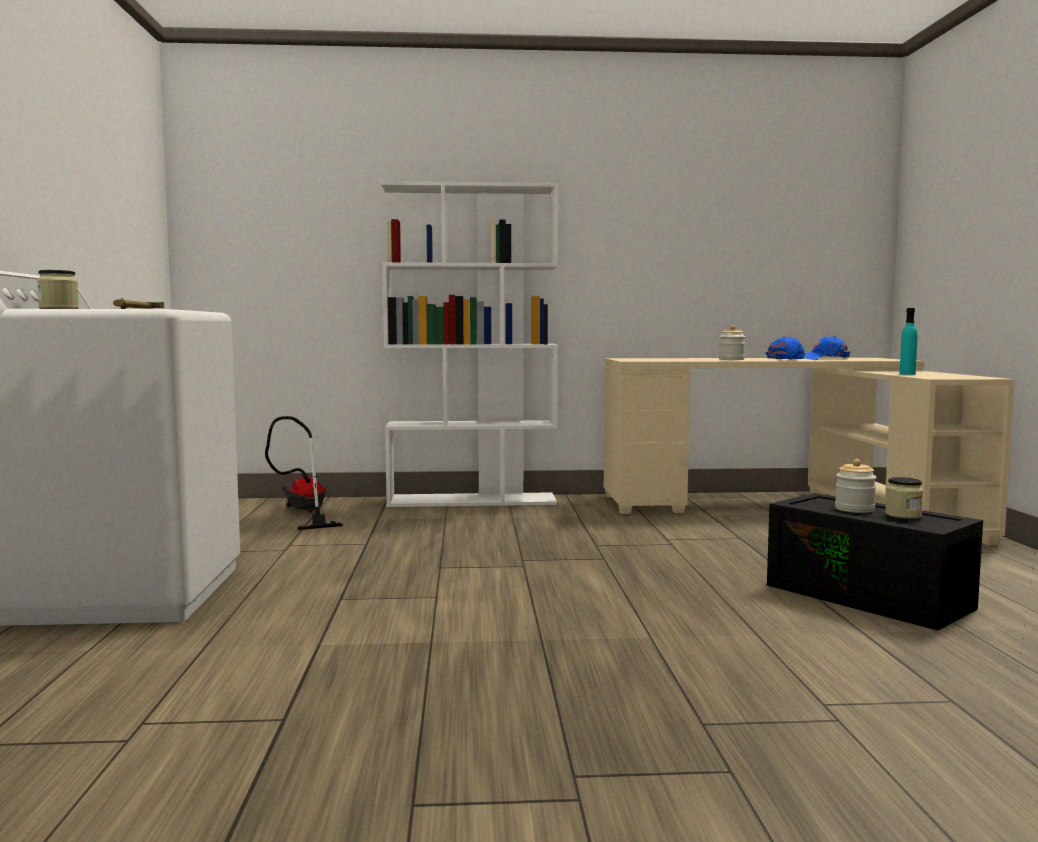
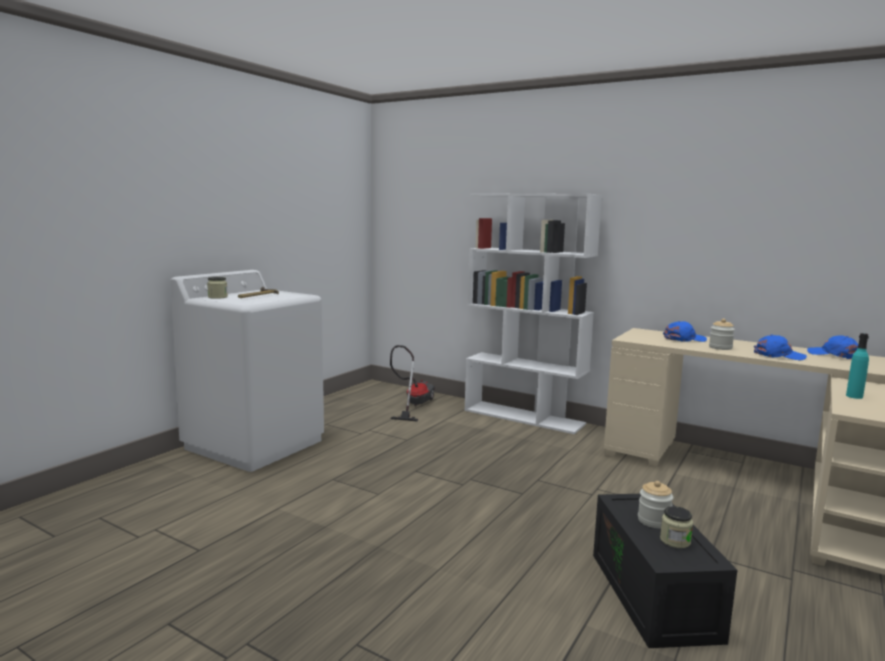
camera: 35 degrees right, 5 degrees up
none -> blue cap [663,321,707,342]

